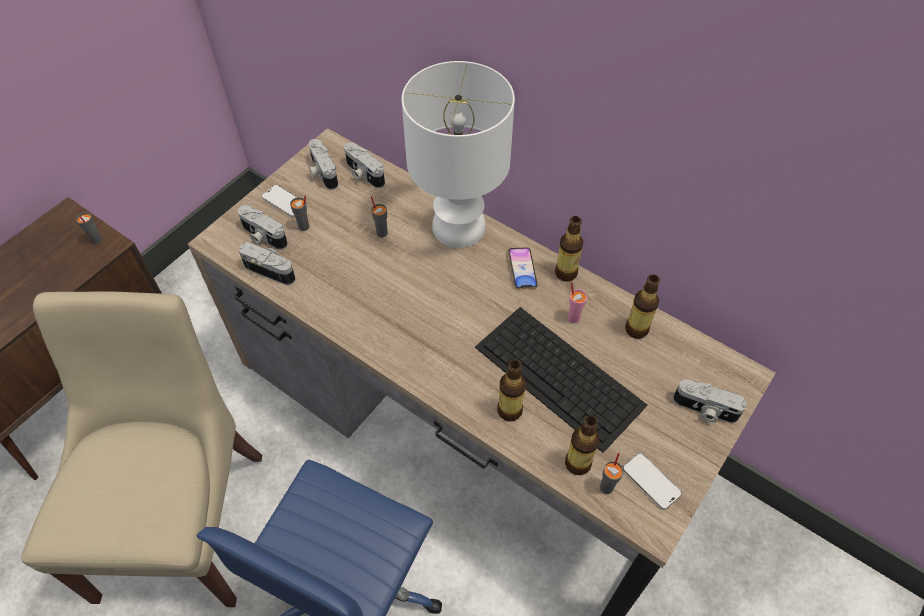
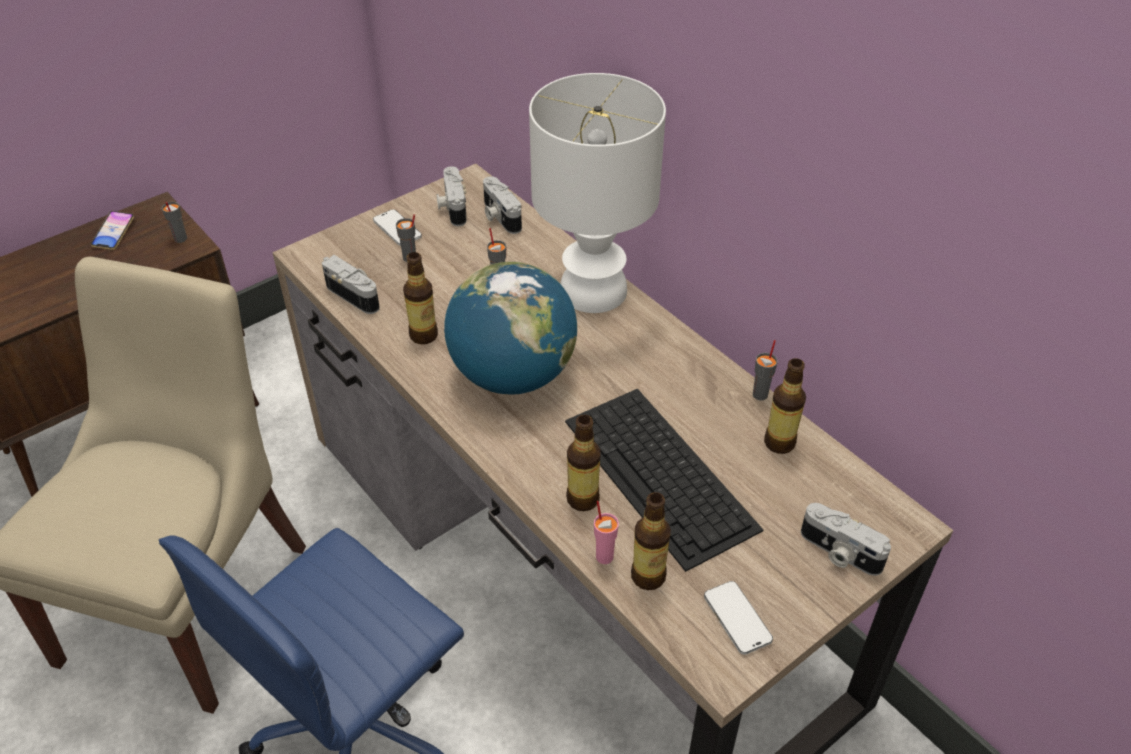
camera: 15 degrees right, 10 degrees down
camera [238,205,288,250] -> none
phone [508,247,538,290] -> phone moved to [91,211,134,250]
bottle [555,216,583,282] -> bottle moved to [403,252,438,344]
pink cup [568,283,587,323] -> pink cup moved to [594,501,619,564]
grey cup [600,453,624,494] -> grey cup moved to [753,340,778,401]
none -> globe [444,262,577,394]

